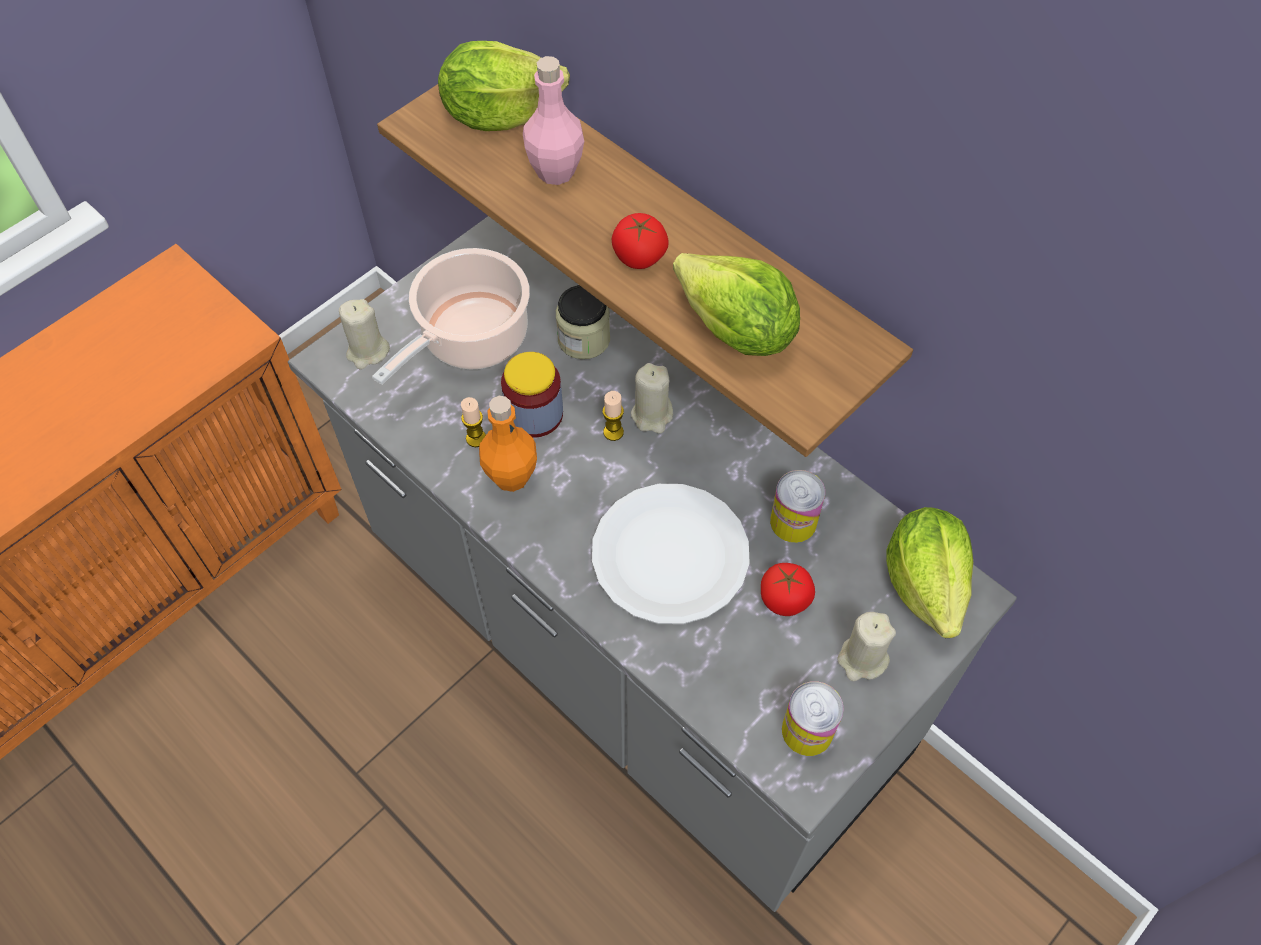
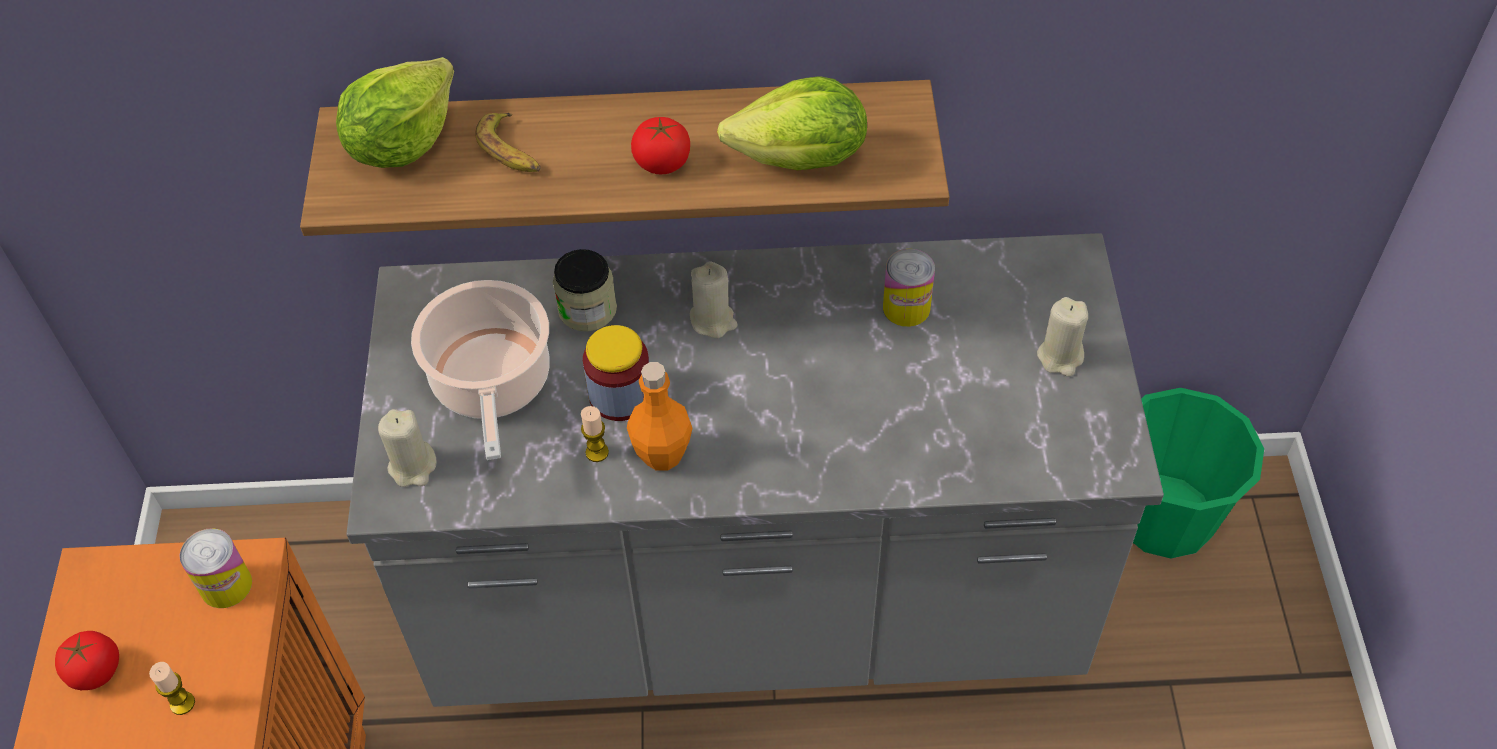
camera: 45 degrees left, 5 degrees down
pink bottle [523,56,584,185] -> banana [475,113,540,172]
white plate [592,484,750,624] -> none
candle [602,391,624,441] -> candle moved to [149,662,195,715]
tomato [761,563,815,616] -> tomato moved to [55,631,119,690]
can [782,681,844,756] -> can moved to [179,528,252,608]
lettuce [886,507,973,638] -> none
none -> green bucket [1133,388,1264,558]

